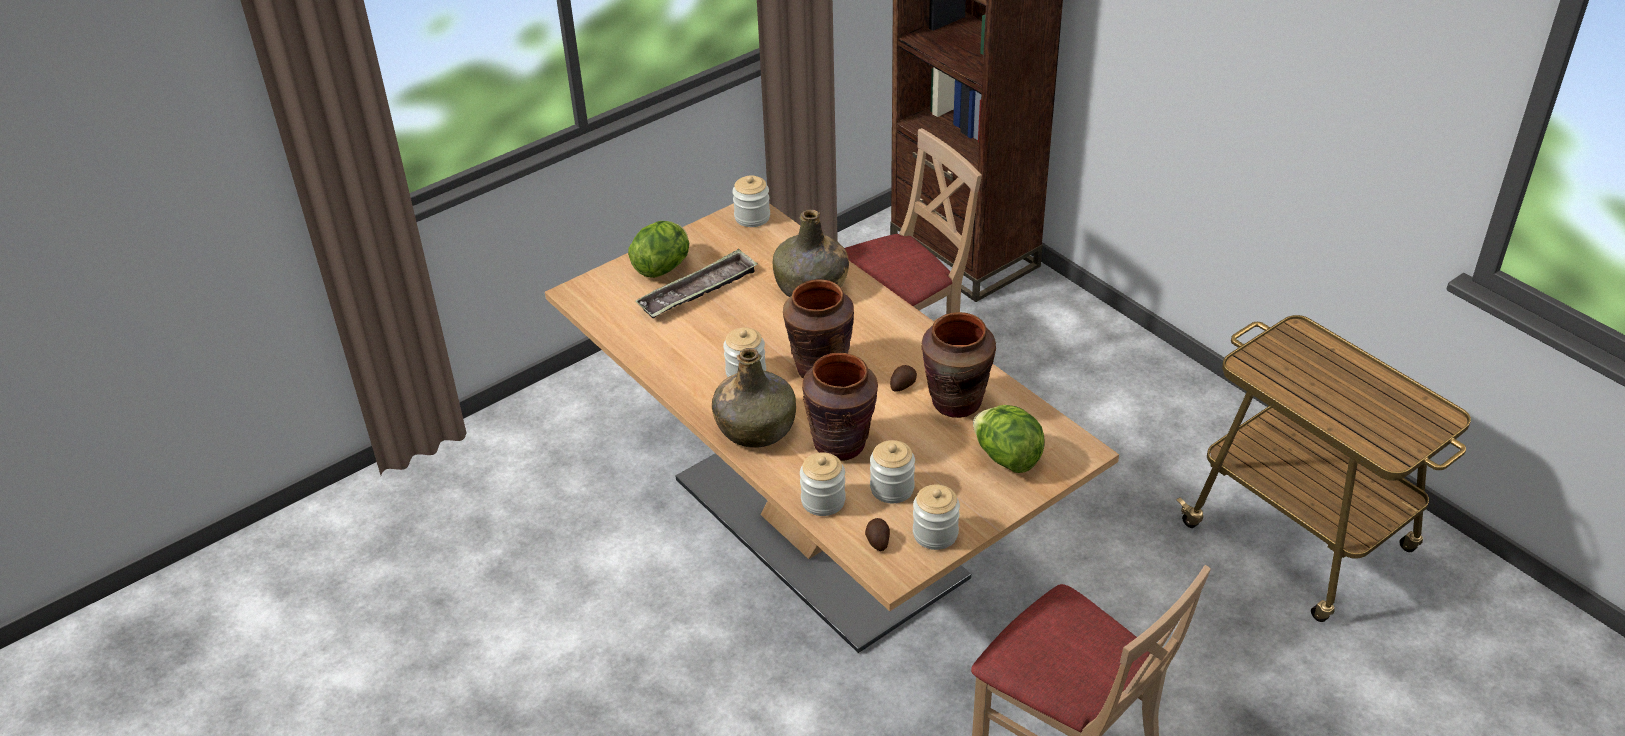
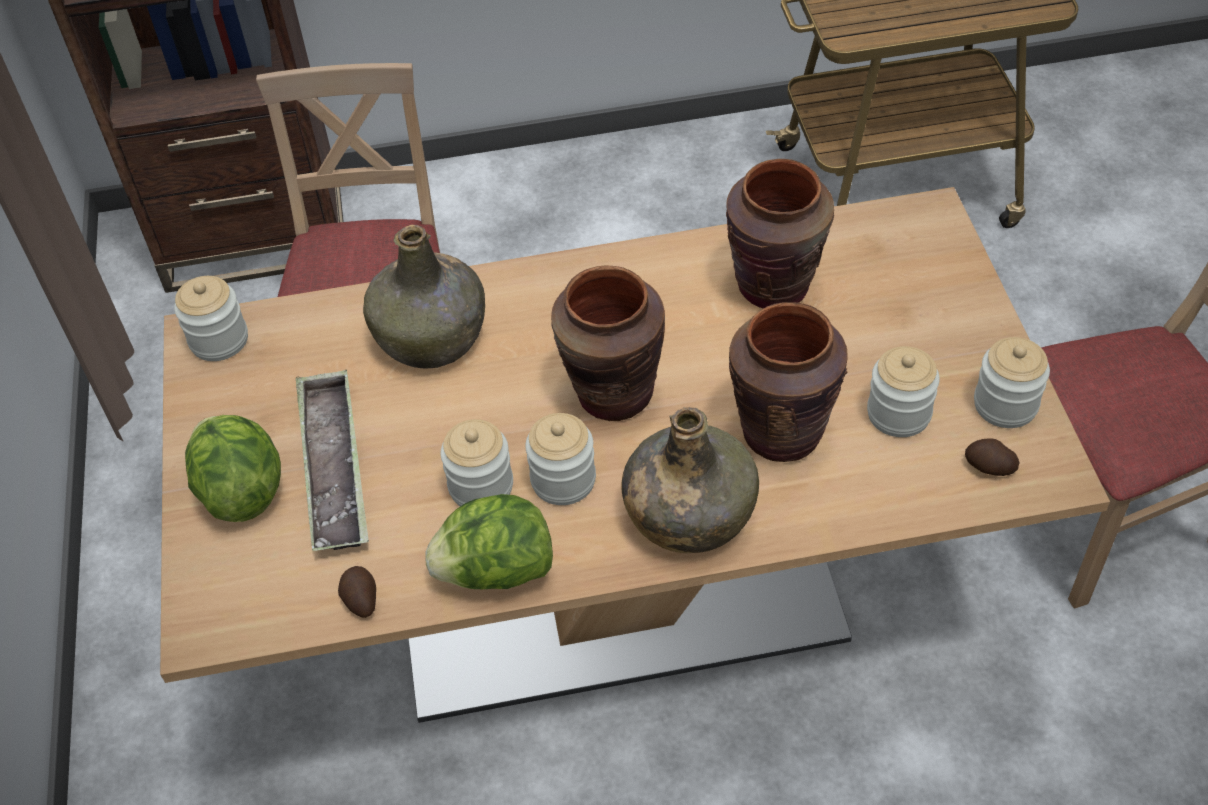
camera: 60 degrees left, 10 degrees up
jar [800,452,846,516] -> jar moved to [440,419,513,506]
potato [890,365,917,392] -> potato moved to [338,566,376,618]
lettuce [973,405,1045,473] -> lettuce moved to [425,494,553,589]

